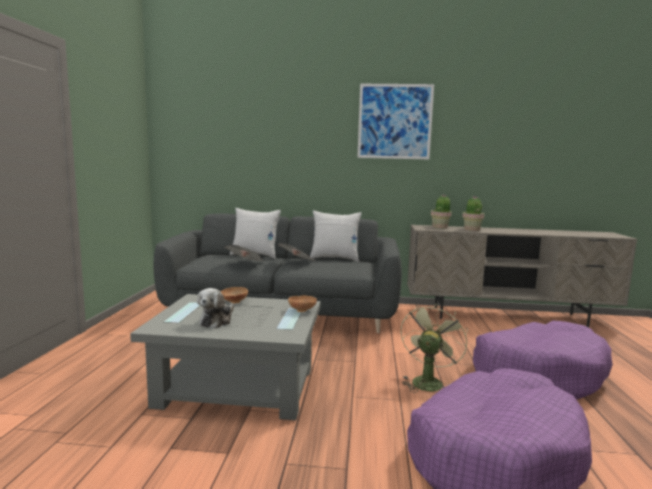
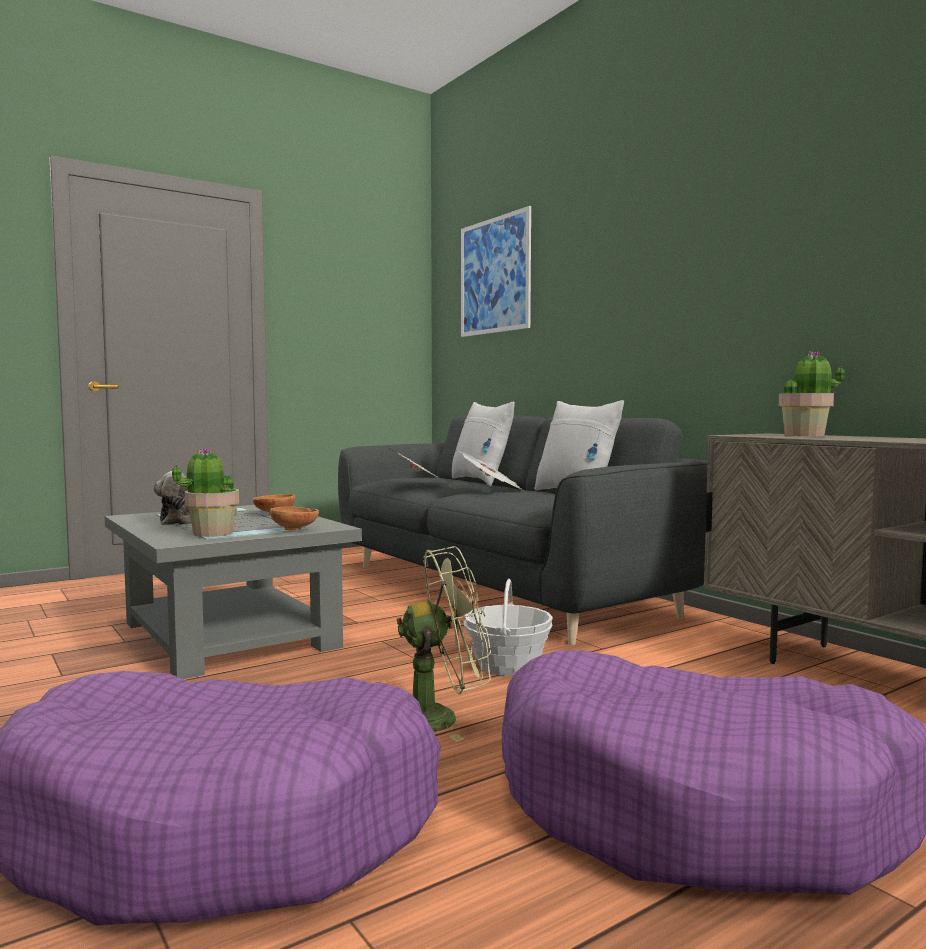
camera: 50 degrees right, 5 degrees down
picture [357,84,434,160] -> picture moved to [461,206,531,337]
potted plant [462,196,485,231] -> potted plant moved to [172,448,239,537]
none -> basket [464,579,553,676]

